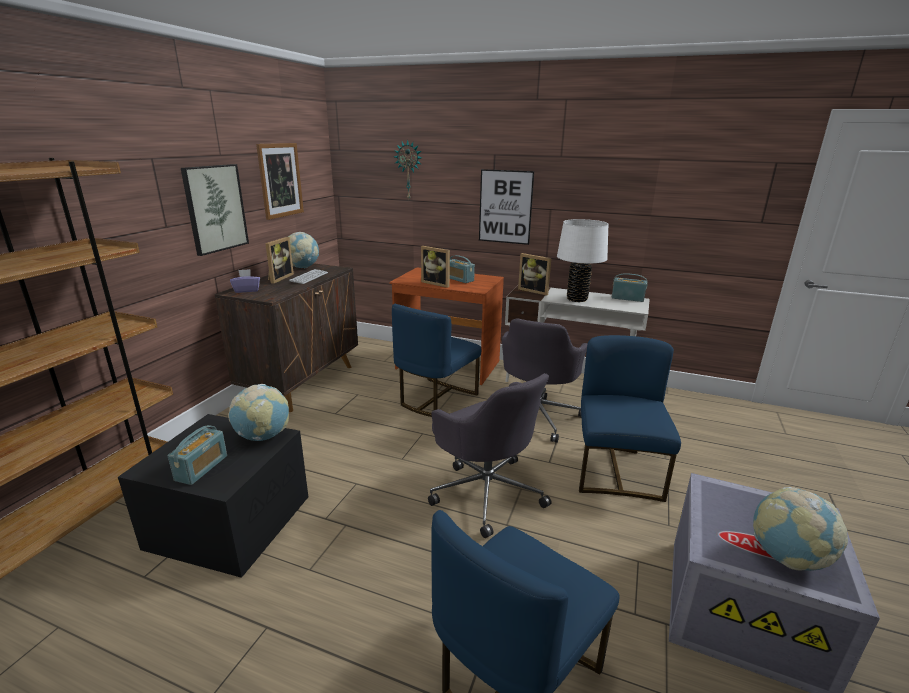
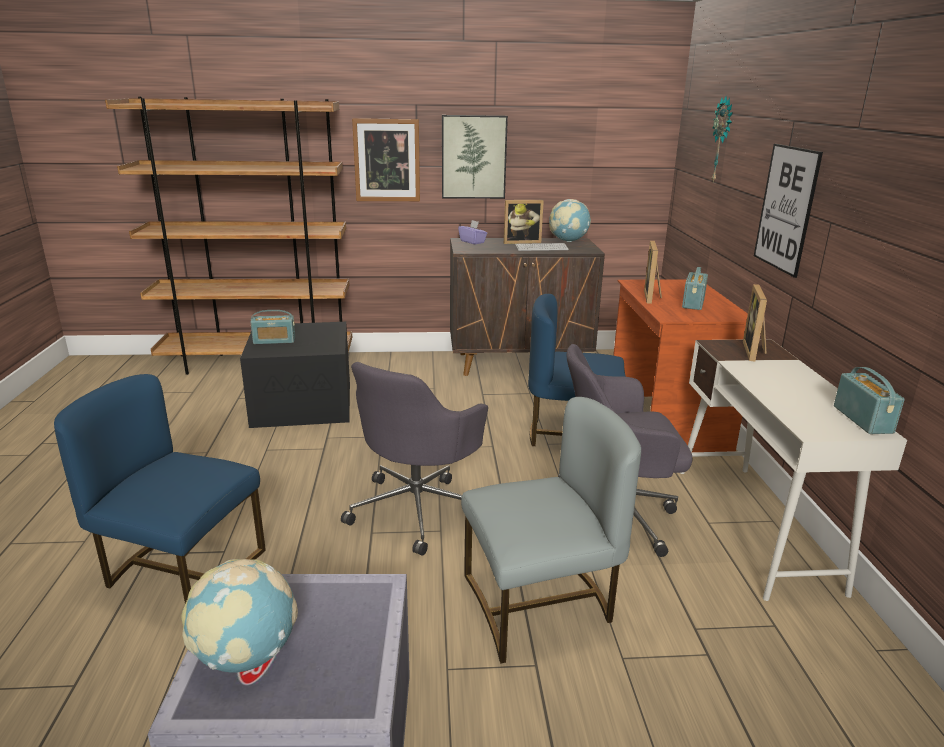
camera: 65 degrees right, 0 degrees up
globe [228,384,289,441] -> none
picture [256,143,304,220] -> picture moved to [352,118,420,201]
white table lamp [557,219,608,302] -> none
blue chair [579,335,681,502] -> grey chair [461,397,641,663]

